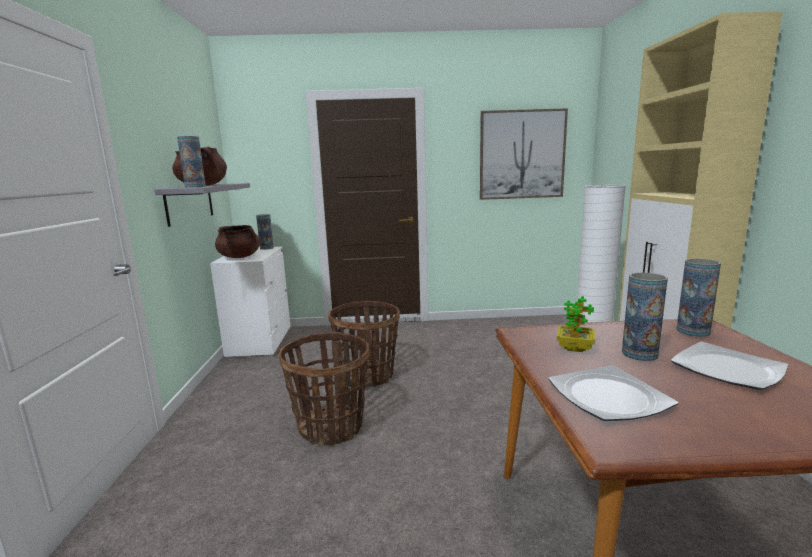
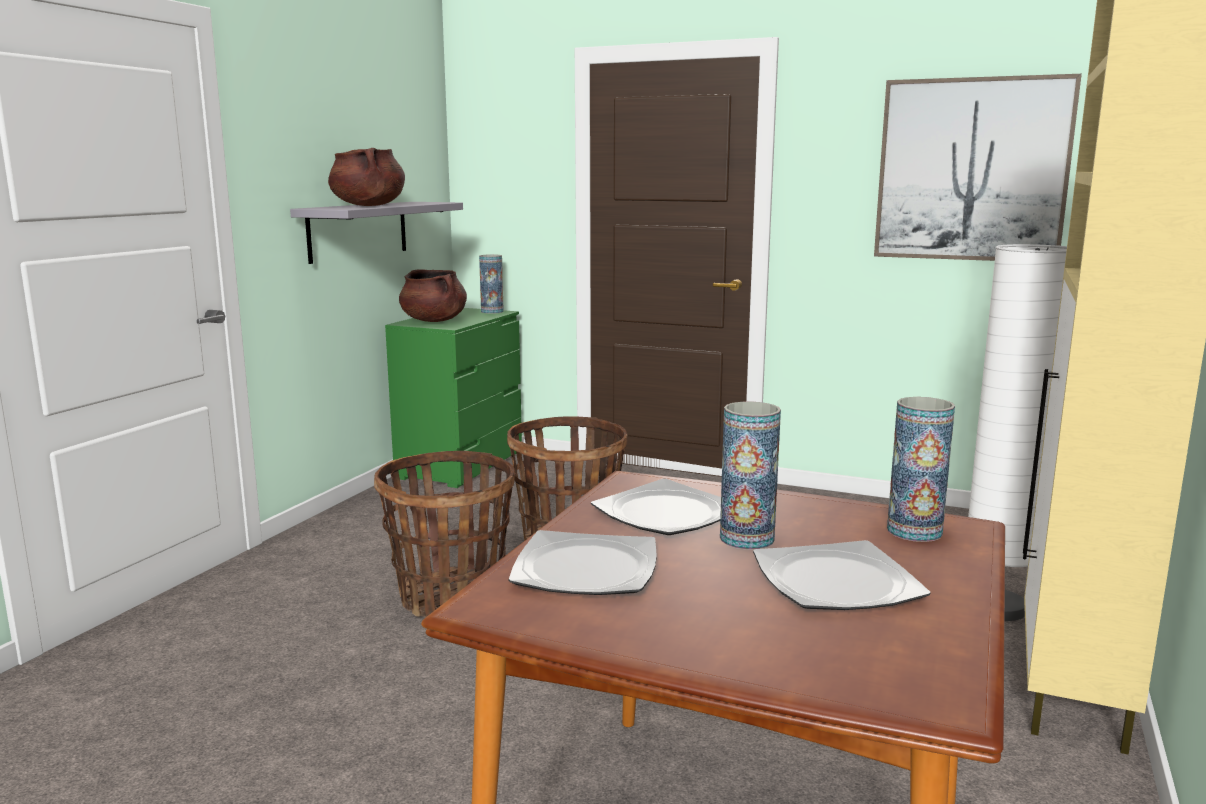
camera: 25 degrees right, 0 degrees up
vase [177,136,206,188] -> none
white dresser [210,247,291,359] -> green dresser [385,308,522,488]
potted plant [557,296,595,352] -> plate [591,478,721,535]

